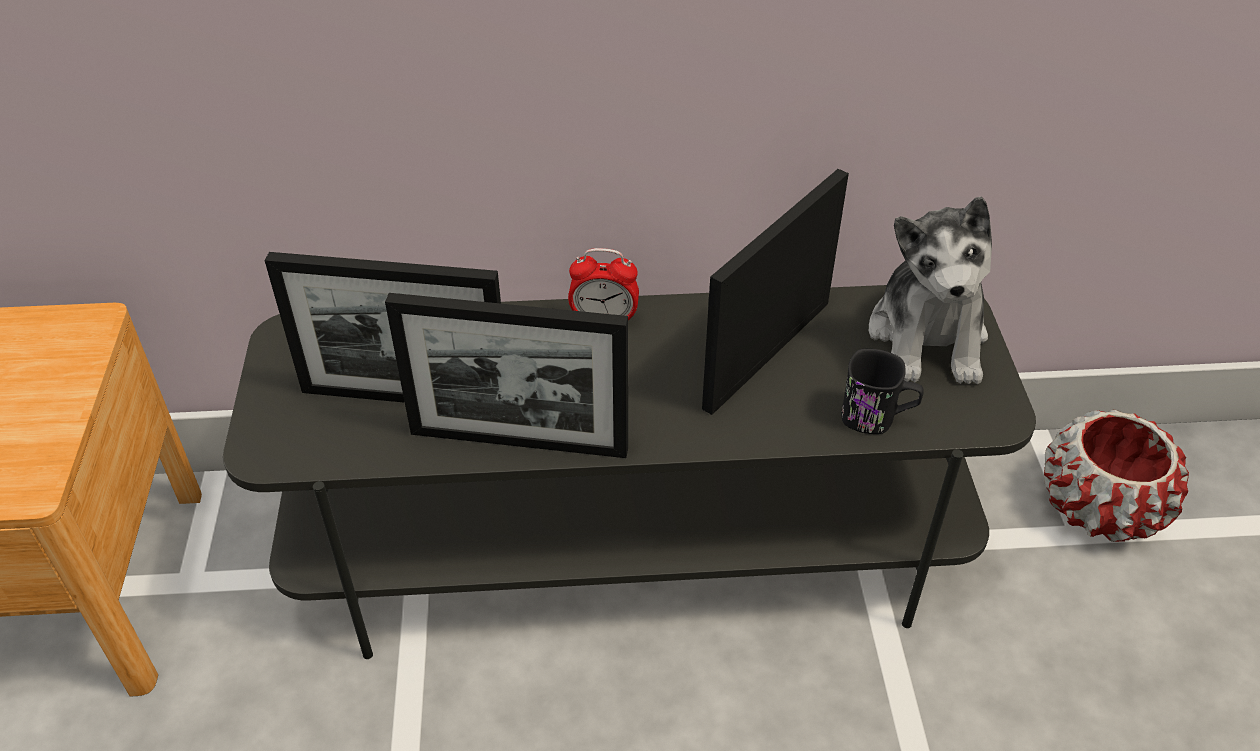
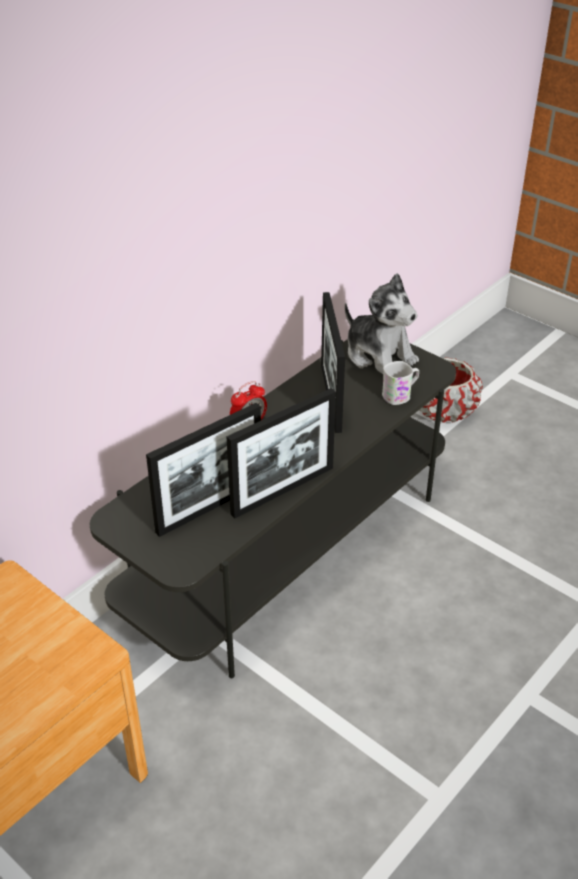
camera: 45 degrees left, 5 degrees down
black mug [841,349,924,434] -> white mug [382,361,419,405]

